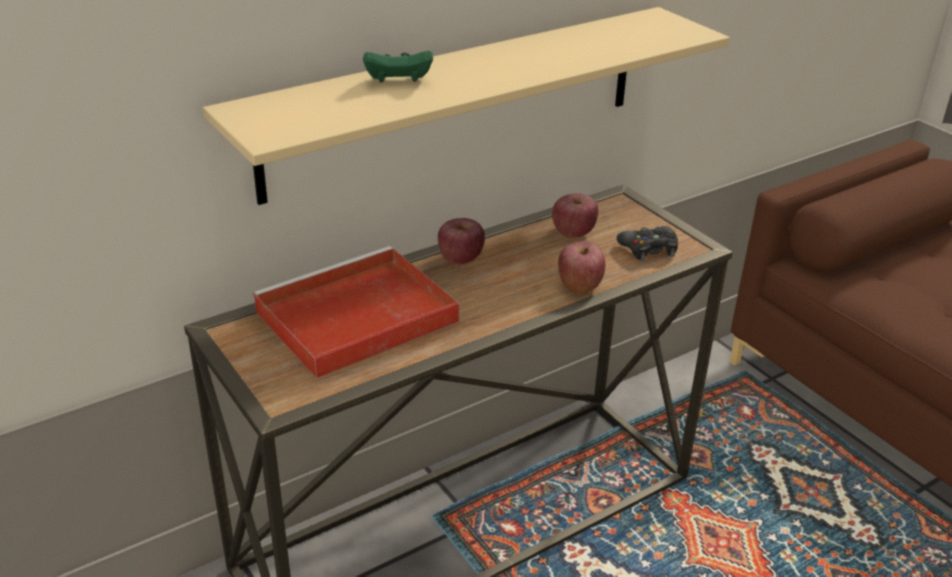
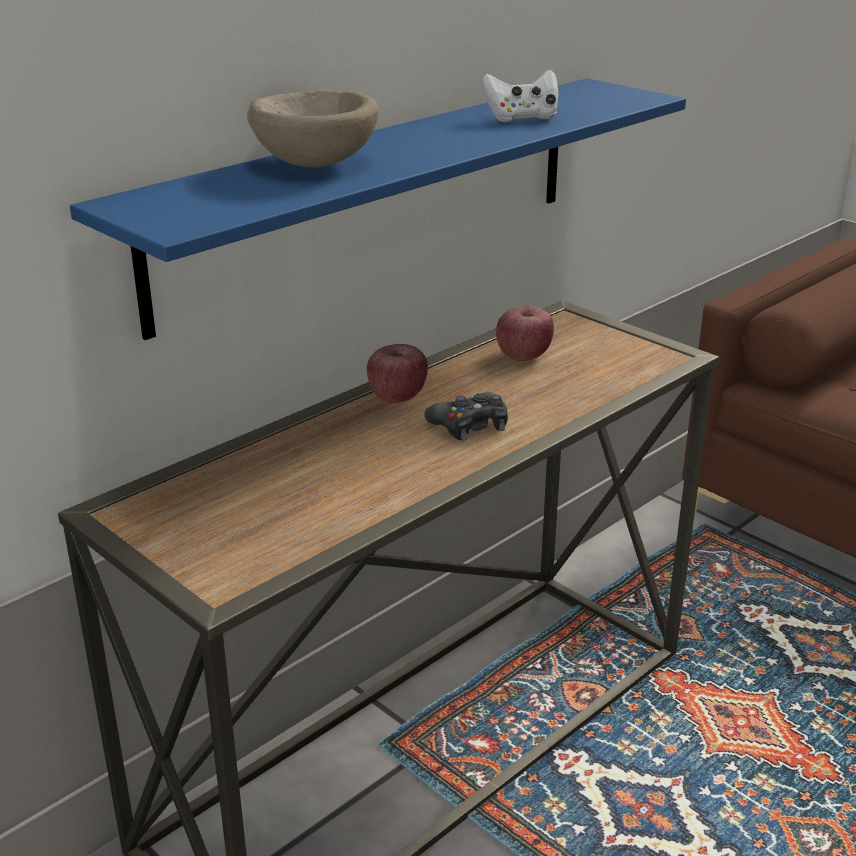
camera: 10 degrees left, 5 degrees down
beige shelf [202,7,730,205] -> blue shelf [70,78,686,340]
red tray [252,246,459,378] -> none
green game controller [363,51,433,82] -> beige bowl [247,90,379,167]
apple [558,241,605,294] -> none
black game controller [616,226,678,261] -> black game controller moved to [424,392,508,441]
none -> white game controller [481,70,559,122]

